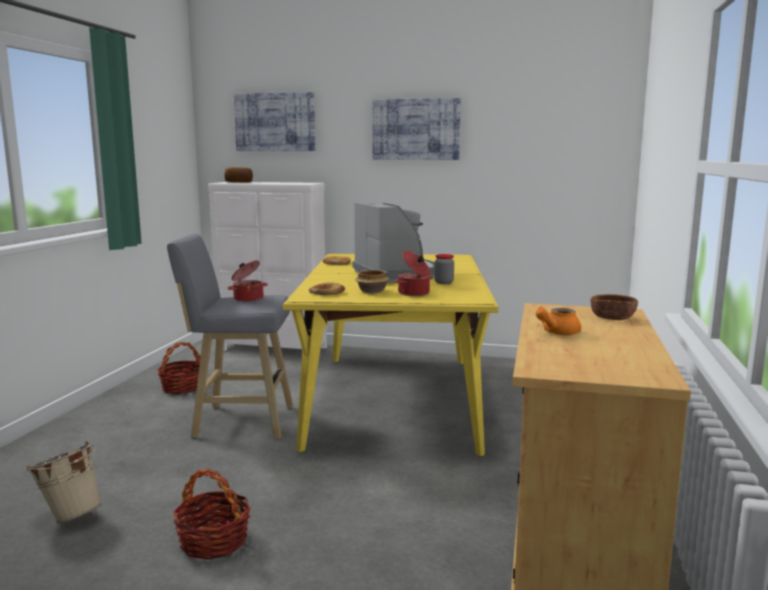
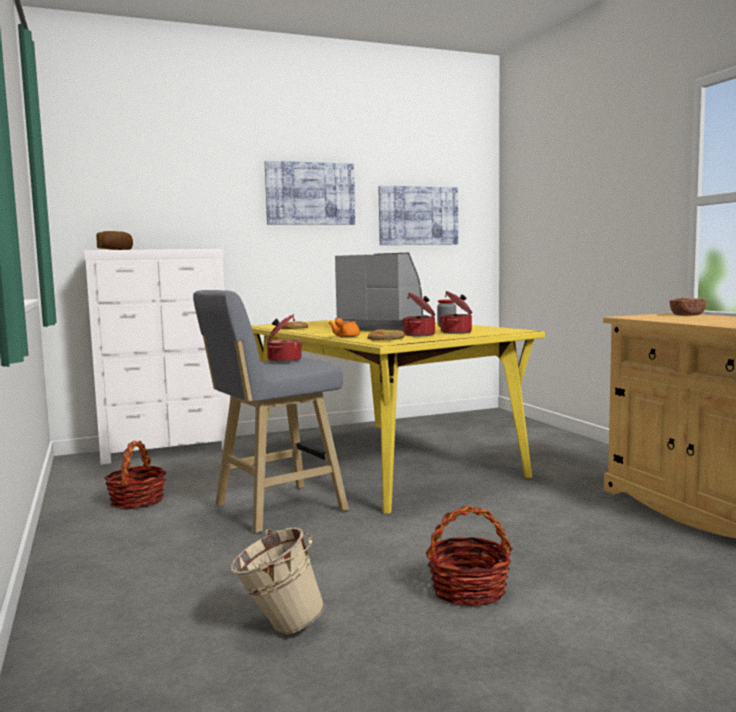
camera: 35 degrees left, 5 degrees down
picture [234,92,315,151] -> picture moved to [379,186,458,245]
bowl [355,270,389,294] -> cooking pot [402,293,435,336]
orange teapot [536,306,581,335] -> orange teapot moved to [329,318,360,337]

